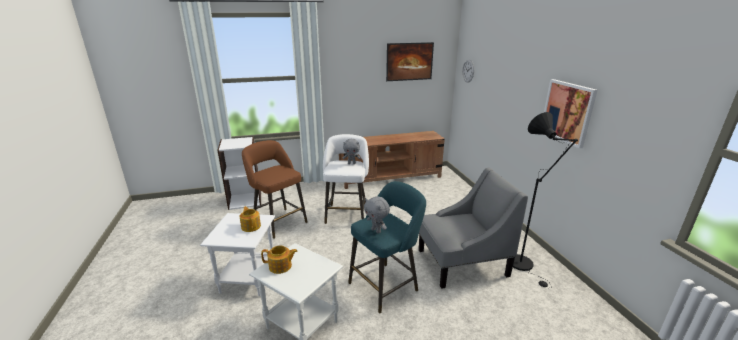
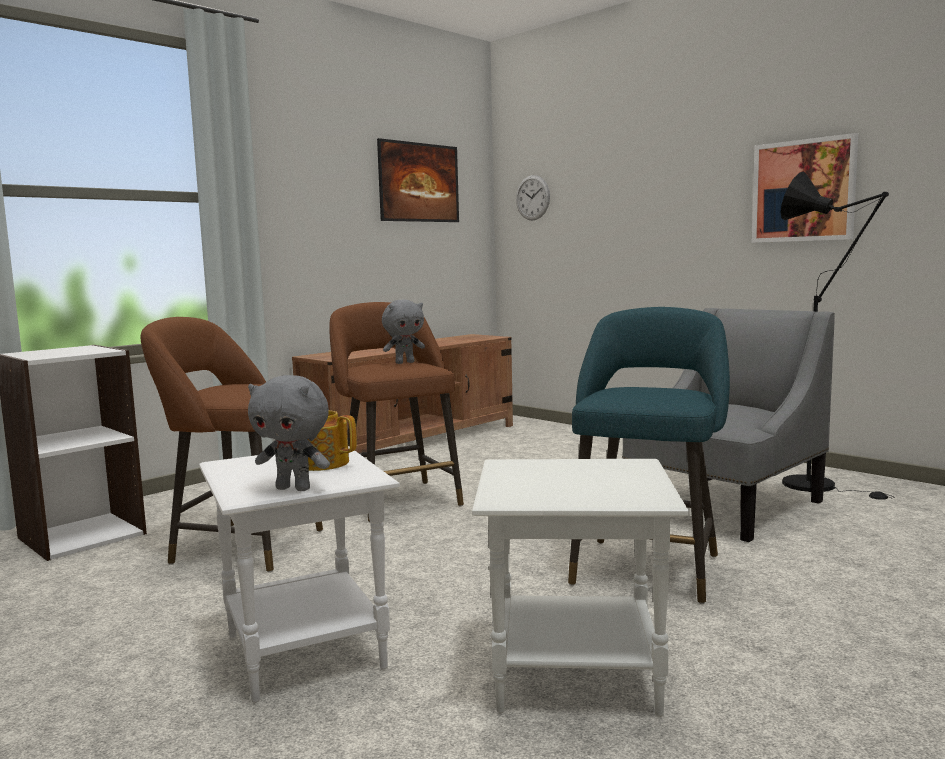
camera: 30 degrees left, 15 degrees down
teapot [261,245,298,274] -> none
white stool [323,134,369,224] -> brown stool [329,302,464,523]
grey plush toy [364,196,390,234] -> grey plush toy moved to [248,375,330,491]

